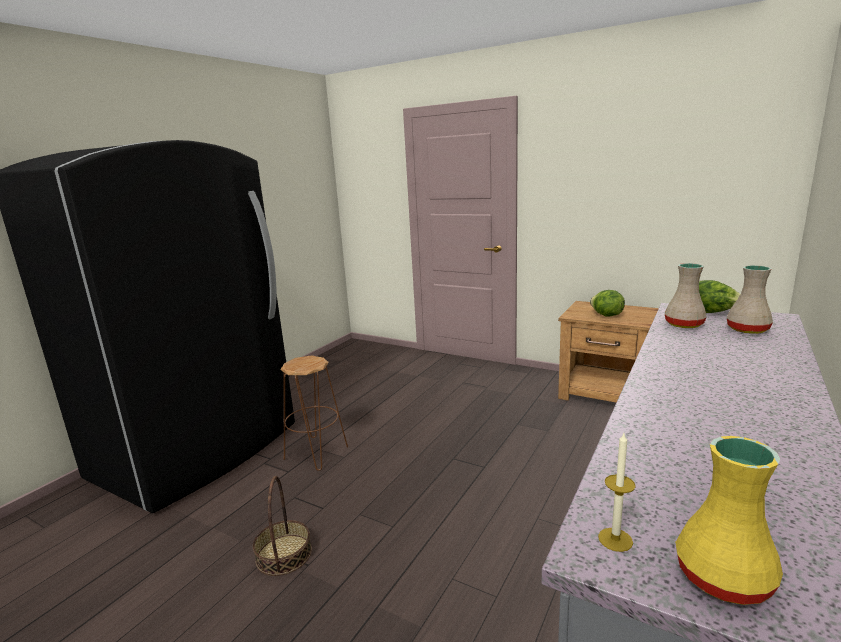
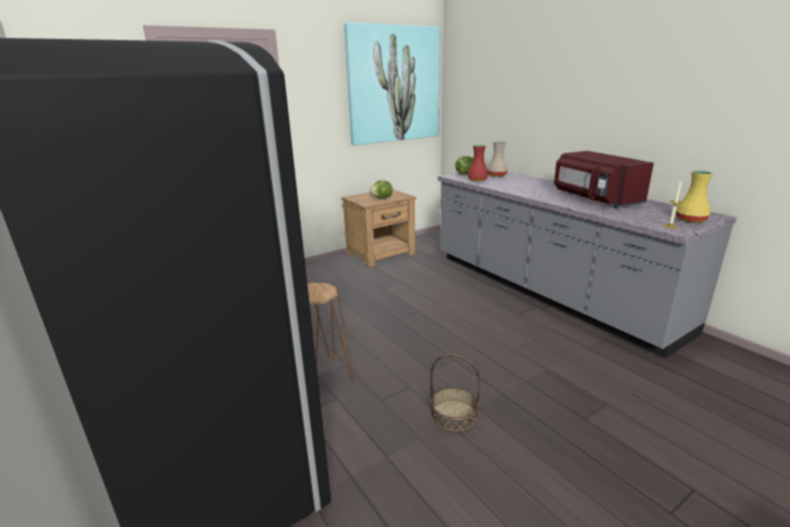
camera: 65 degrees left, 5 degrees up
beige vase [665,263,707,328] -> red vase [468,145,489,181]
none -> picture [344,22,440,145]
none -> red microwave [554,151,654,207]

